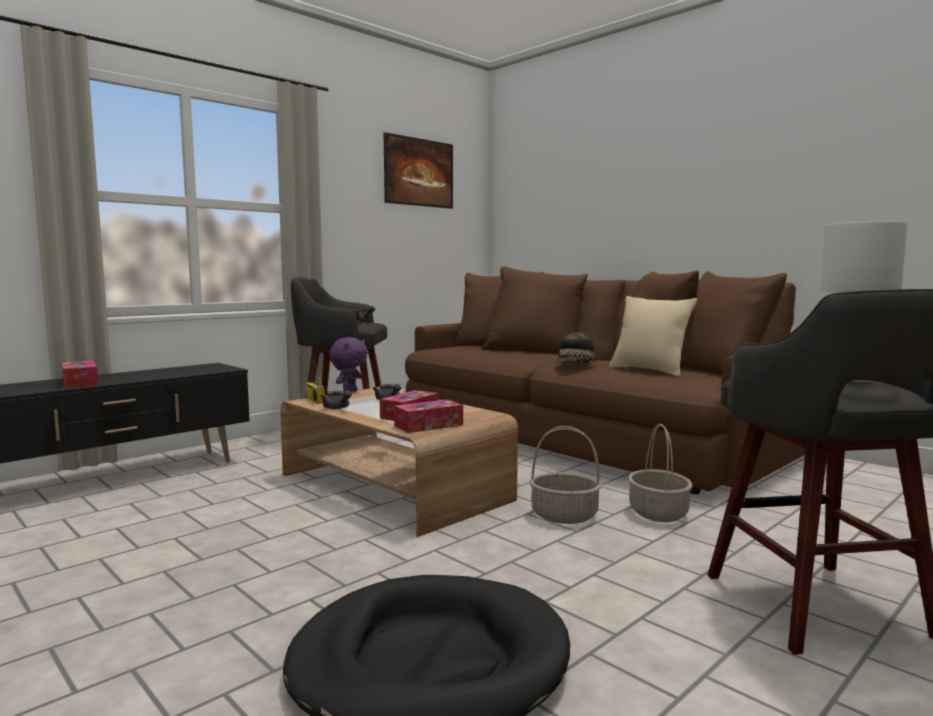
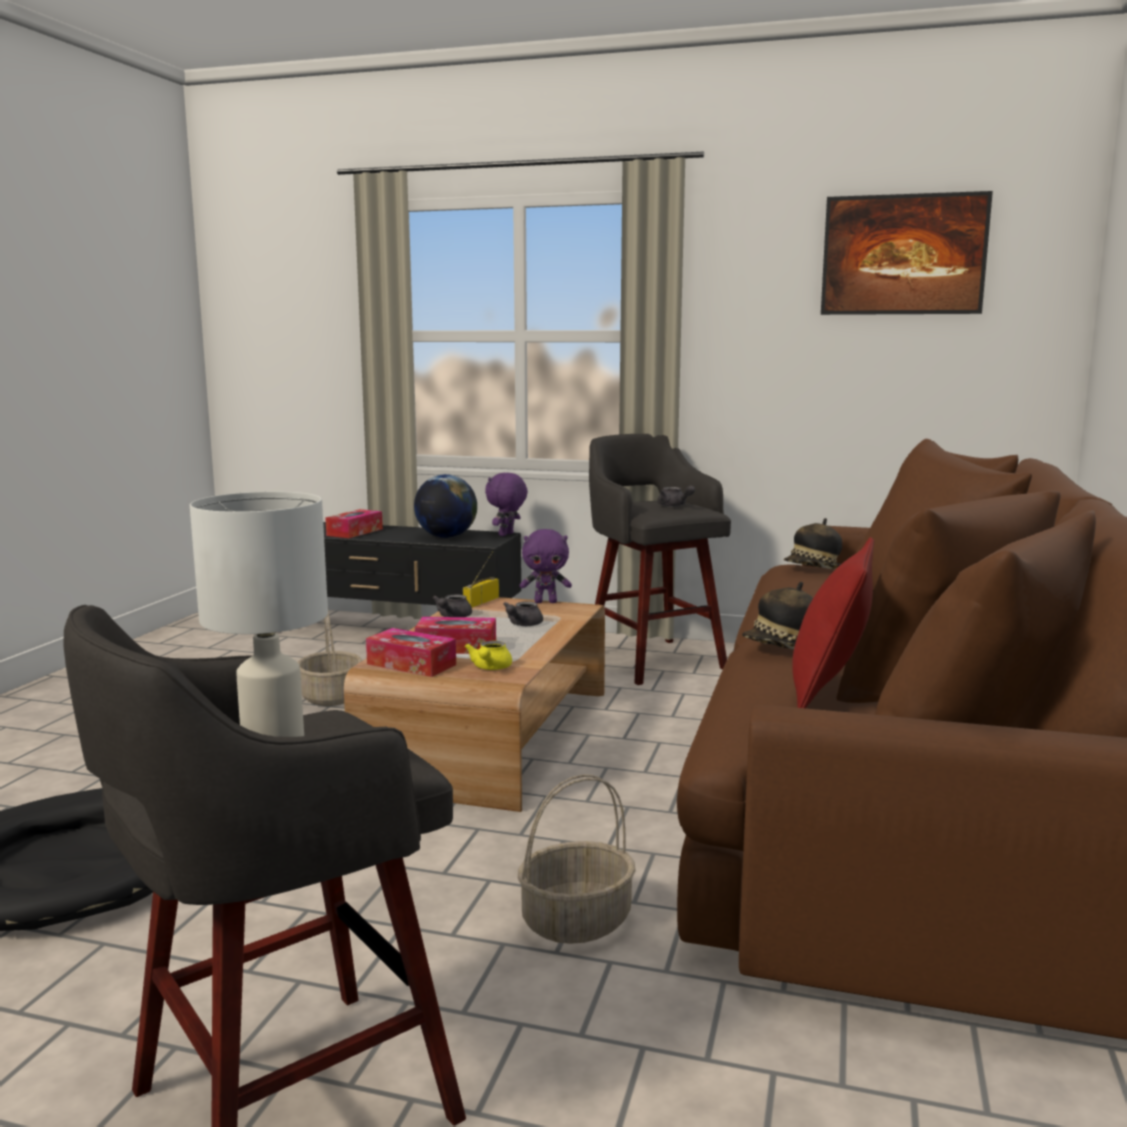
camera: 60 degrees right, 5 degrees up
basket [530,426,601,524] -> basket moved to [298,611,362,706]
beige pillow [609,296,697,377] -> red pillow [792,537,874,708]
none -> globe [414,474,477,538]
none -> yellow teapot [465,641,512,670]
none -> purple plush toy [485,473,528,536]
none -> hat [784,518,842,570]

